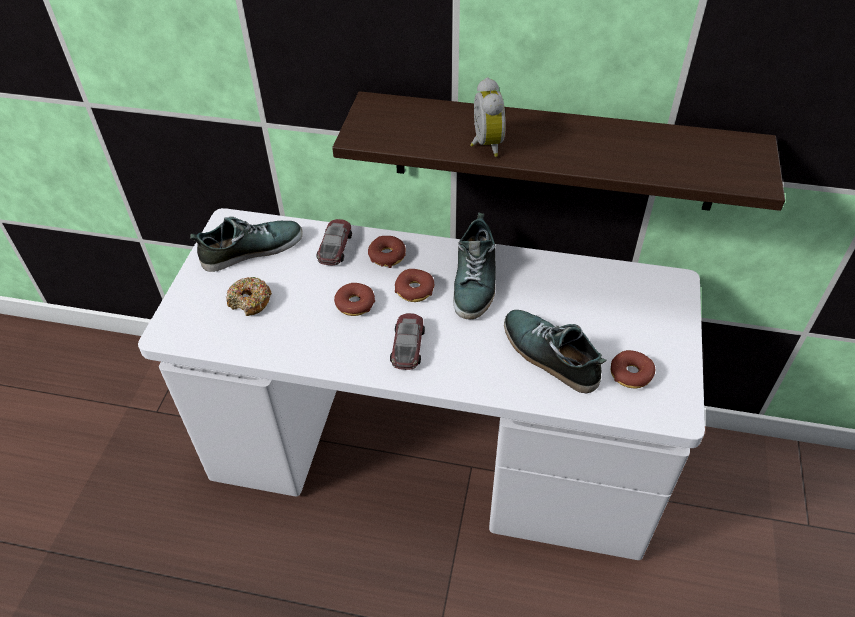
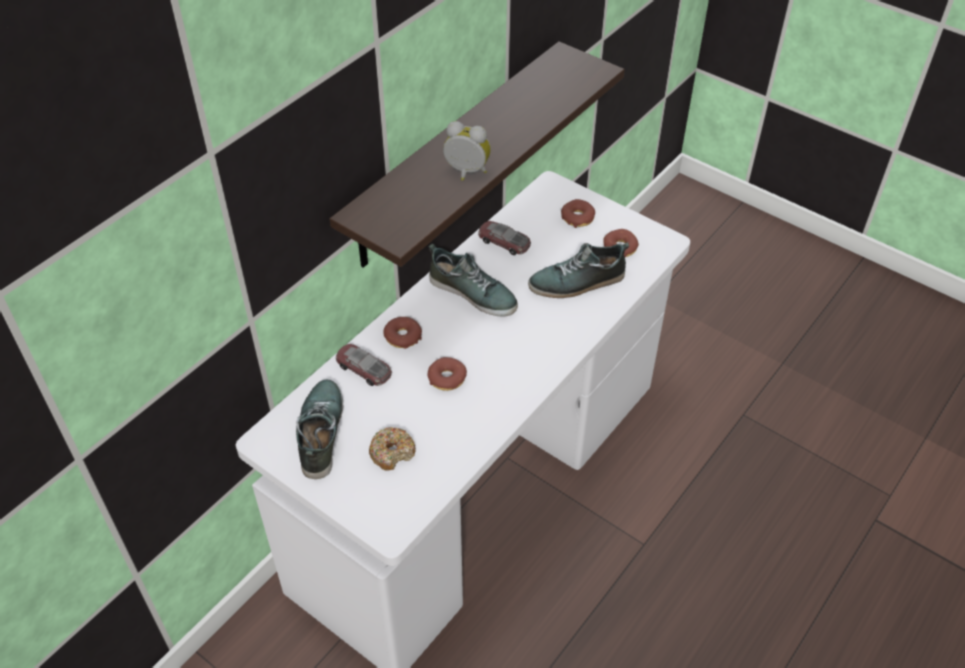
camera: 65 degrees left, 0 degrees up
toy car [390,313,425,370] -> toy car moved to [478,221,531,255]
donut [395,269,434,302] -> donut moved to [561,199,595,228]

